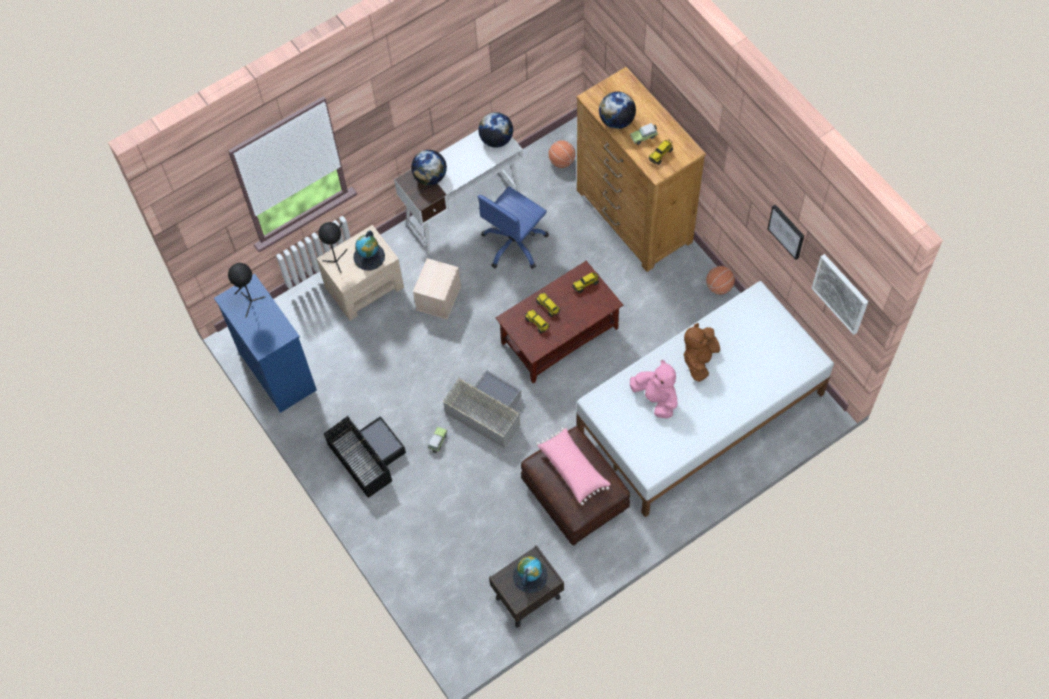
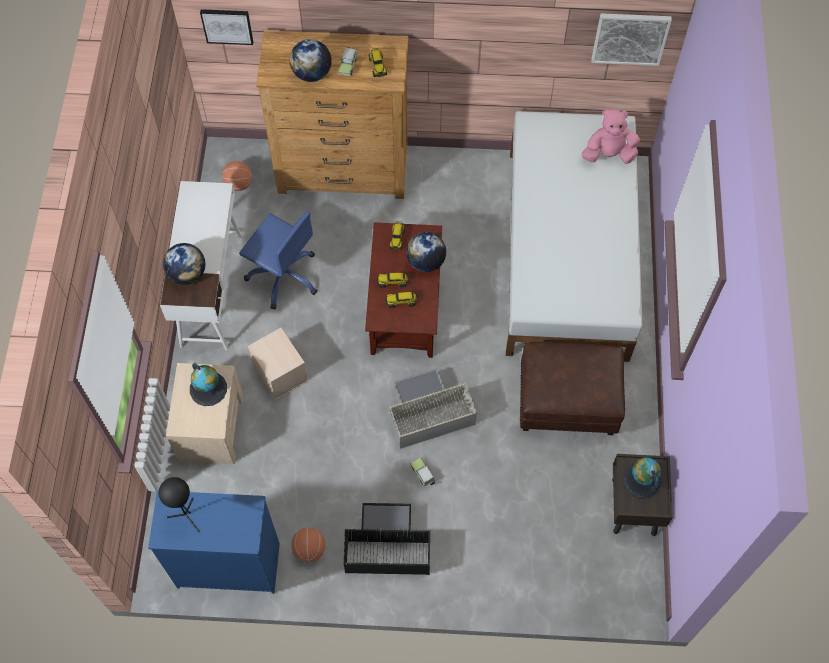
camera: 55 degrees left, 0 degrees up
black table lamp [318,222,348,273] -> none
globe [478,112,513,148] -> globe moved to [406,232,446,272]
blue office chair [478,186,549,269] -> blue office chair turned 45 degrees counterclockwise [239,211,317,309]
pink pillow [537,428,611,505] -> none
pink plush toy [630,360,678,419] -> pink plush toy moved to [581,109,640,164]
brown plush toy [684,323,720,382] -> none
basketball [706,266,735,295] -> basketball moved to [291,528,326,562]
picture [768,204,804,260] -> picture moved to [200,9,253,45]

